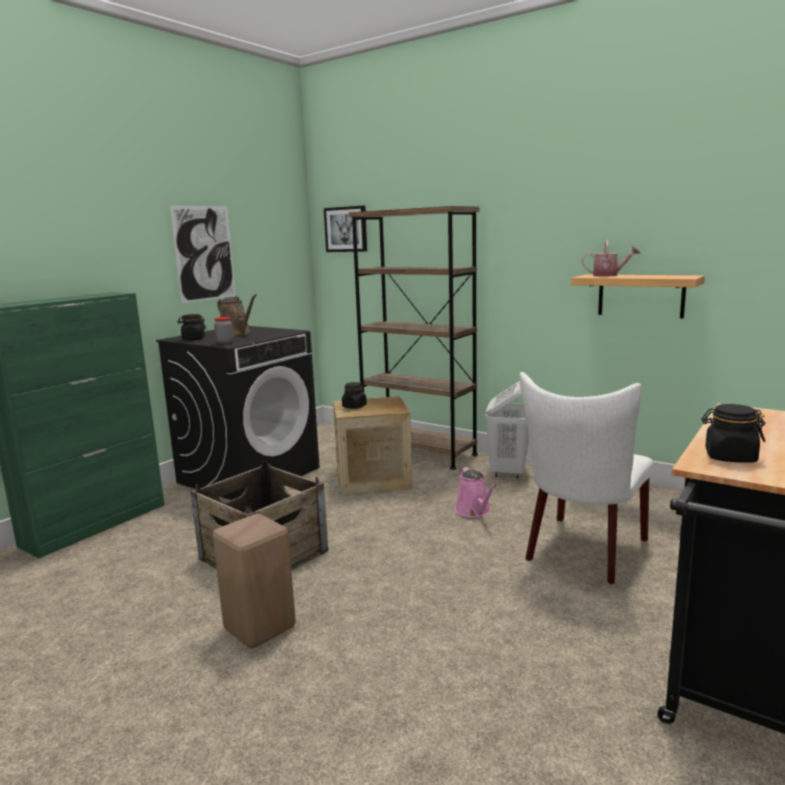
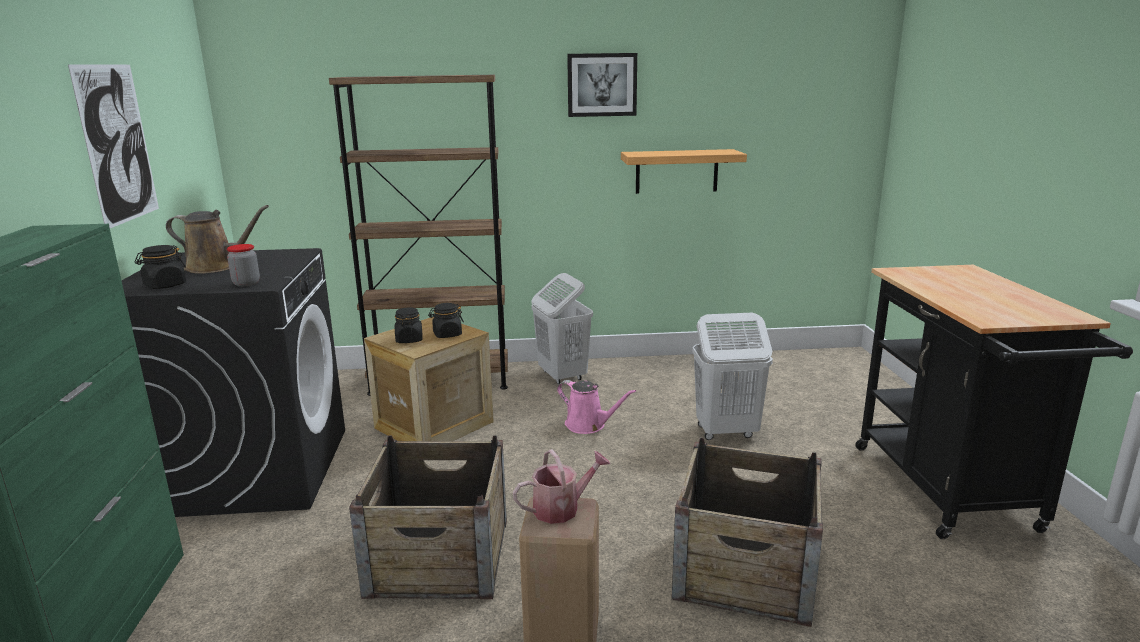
camera: 40 degrees left, 5 degrees up
picture [324,206,367,252] -> picture moved to [567,53,637,117]
white chair [519,372,653,584] -> white laundry basket [692,313,773,440]
watering can [582,240,641,277] -> watering can moved to [513,449,610,524]
black jar [702,404,765,463] -> black jar moved to [428,303,464,338]
none -> crate [672,438,823,627]

